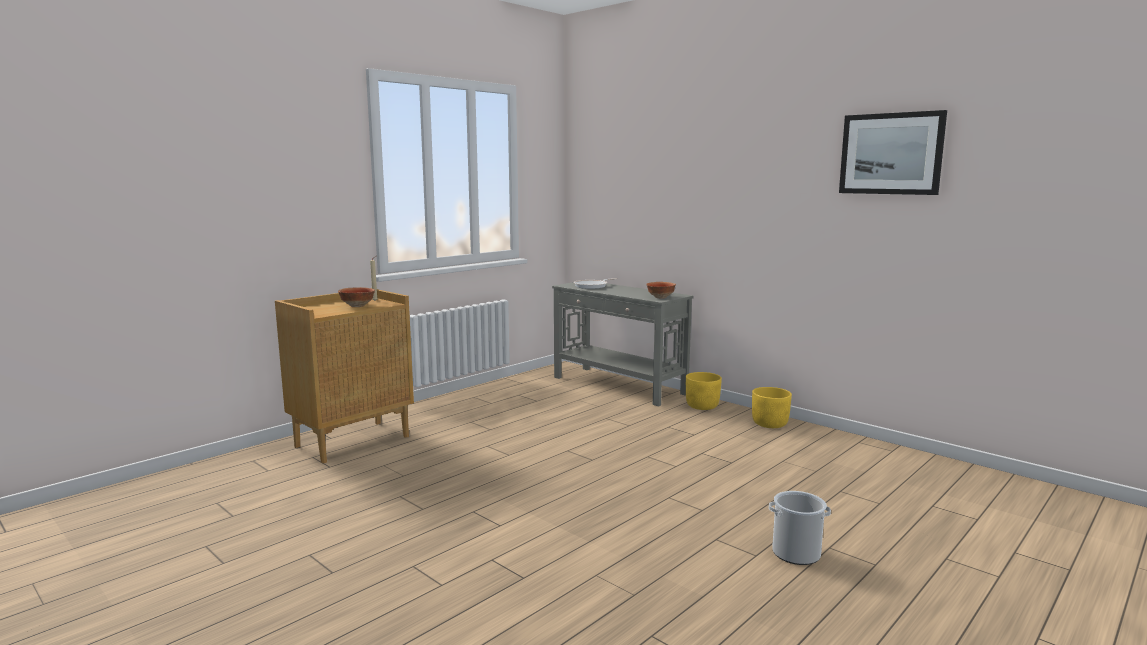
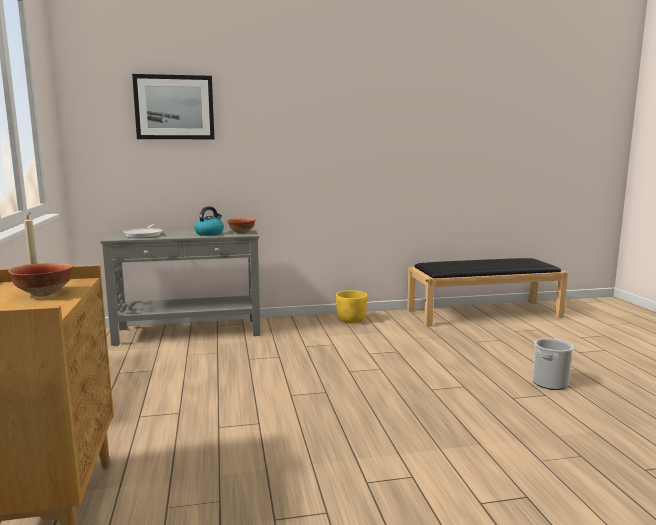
camera: 55 degrees left, 0 degrees up
yellow planter [686,372,722,410] -> none
picture [839,110,947,195] -> picture moved to [132,74,214,139]
none -> kettle [194,206,224,236]
none -> black bench [407,258,568,327]

